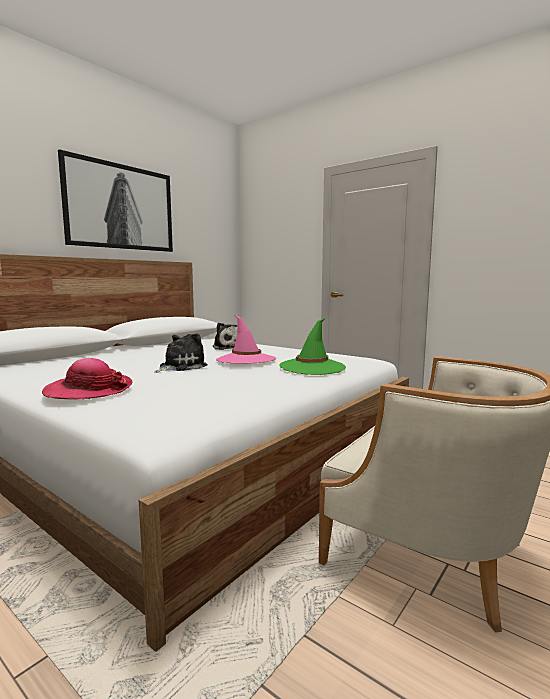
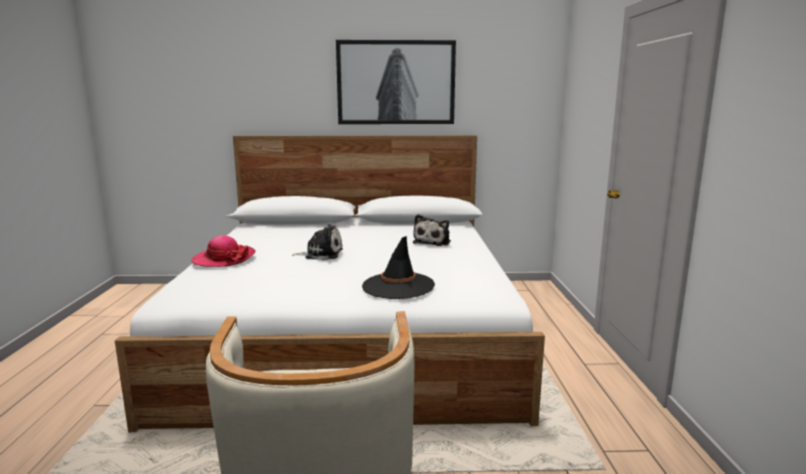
camera: 50 degrees right, 5 degrees up
pink hat [216,315,276,363] -> none
green hat [279,318,346,375] -> black hat [362,236,435,299]

